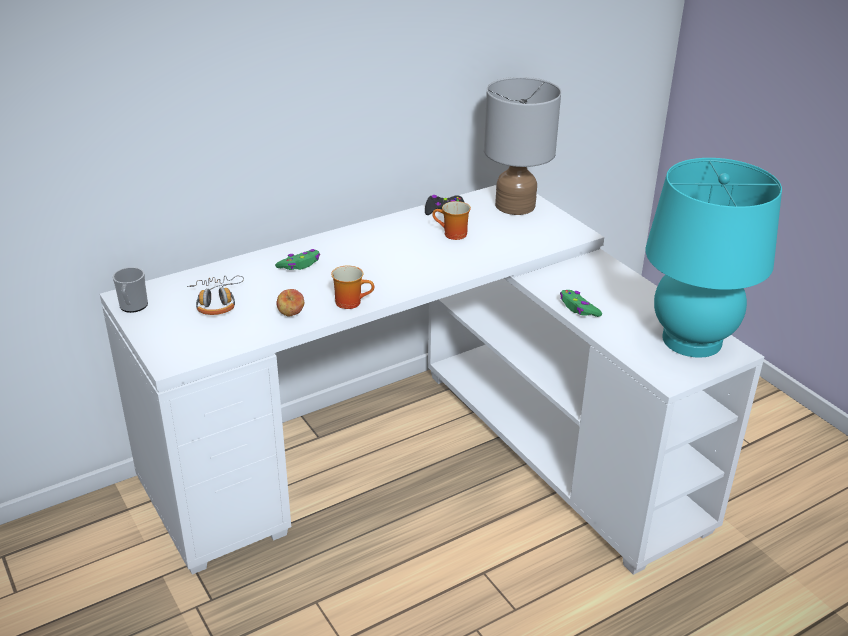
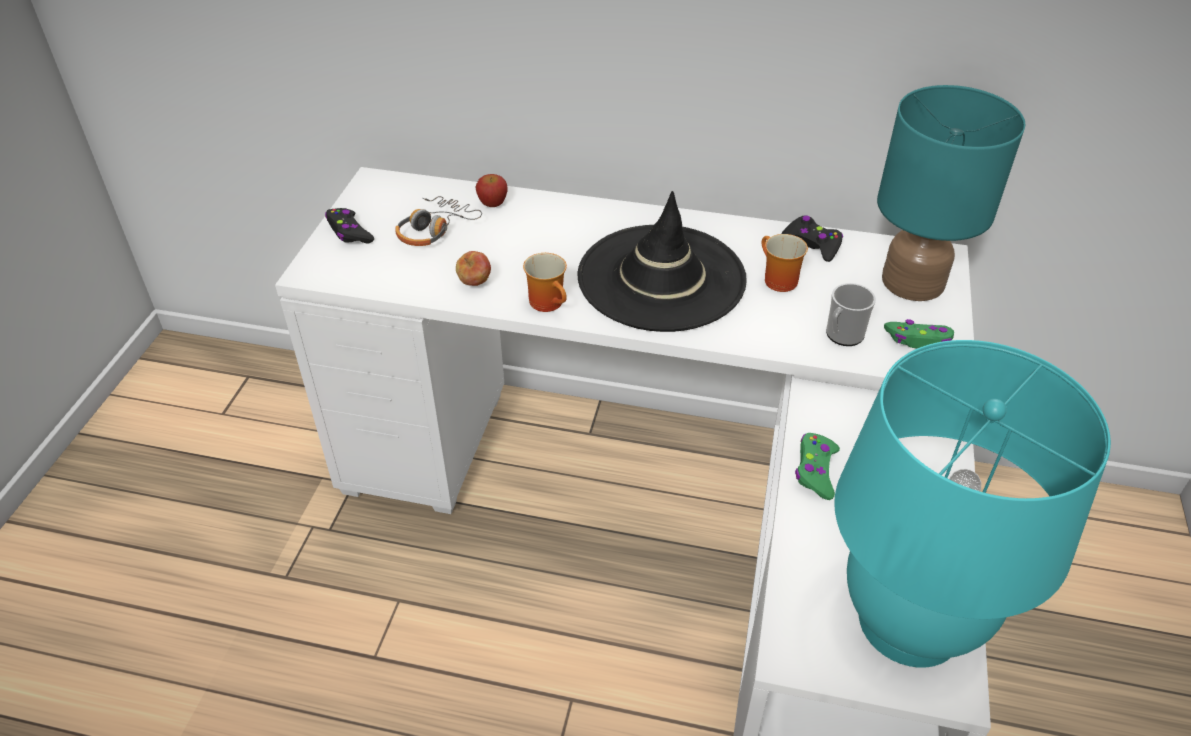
camera: 45 degrees right, 10 degrees up
mug [113,267,148,313] -> mug moved to [826,283,876,346]
green game controller [275,249,320,270] -> green game controller moved to [884,319,954,348]
grey table lamp [484,77,561,215] -> turquoise table lamp [877,85,1025,301]
none -> black game controller [325,208,374,244]
none -> apple [476,174,508,207]
none -> black hat [577,191,747,332]

